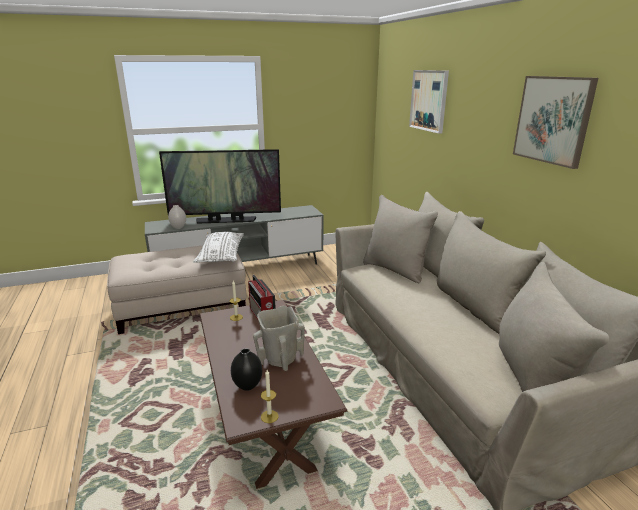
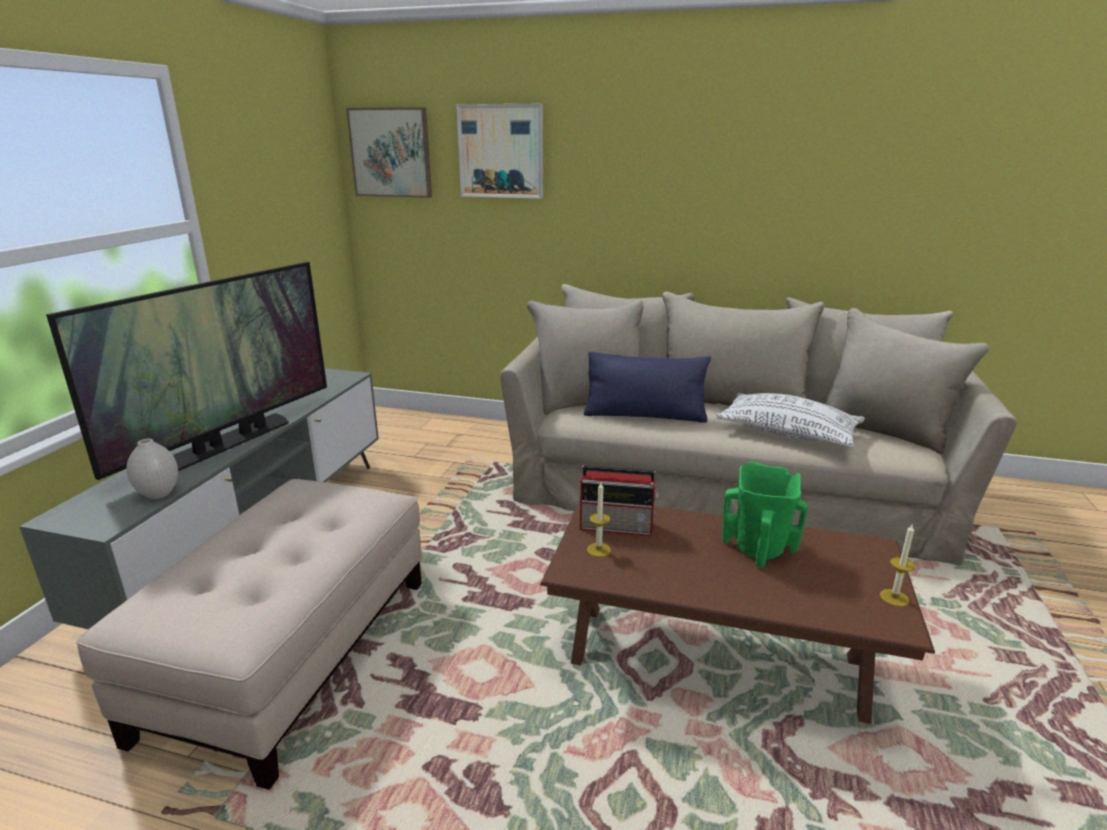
camera: 55 degrees left, 0 degrees up
white pillow [193,232,244,263] -> white pillow moved to [715,393,865,447]
black vase [231,348,262,391] -> none
beige vase [253,306,305,371] -> green vase [722,462,808,568]
picture [513,76,598,169] -> picture moved to [346,107,432,198]
none -> blue pillow [584,352,711,423]

